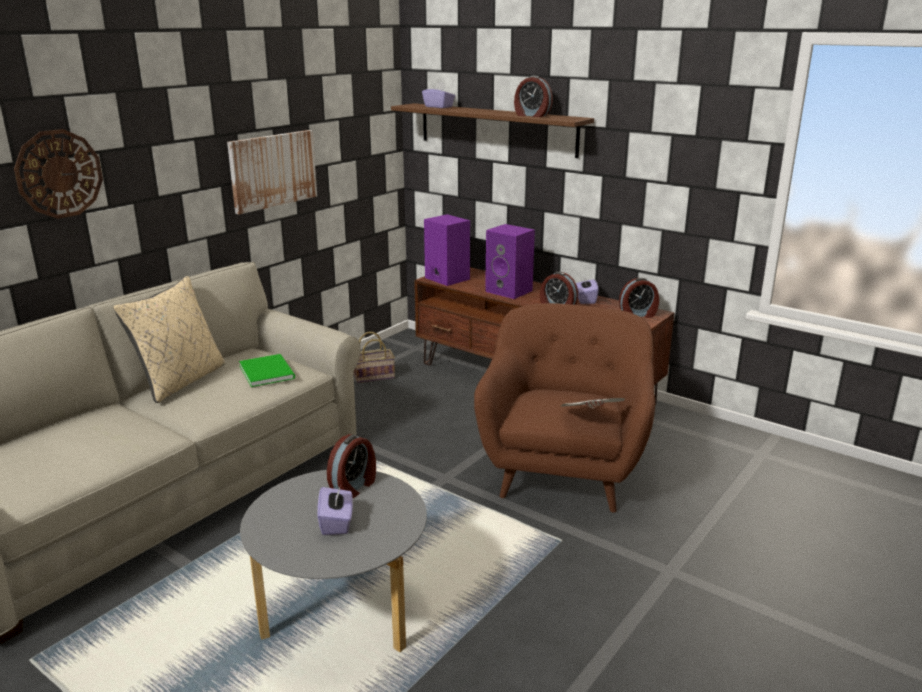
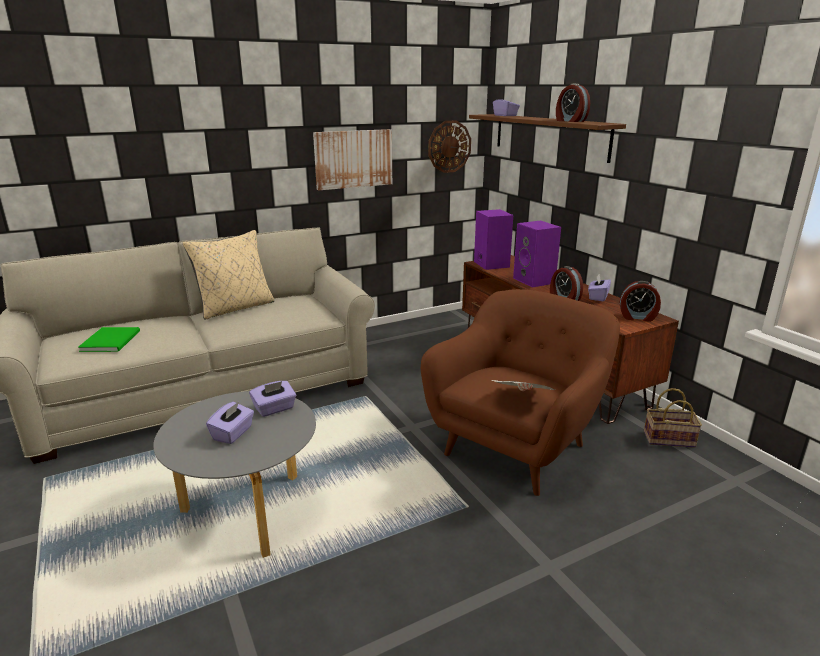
camera: 25 degrees right, 0 degrees up
wall clock [14,129,103,219] -> wall clock moved to [428,120,471,173]
green book [239,354,295,387] -> green book moved to [78,327,140,352]
alarm clock [327,434,376,498] -> purple tissue box [249,381,296,417]
basket [353,332,395,383] -> basket moved to [644,388,702,448]

